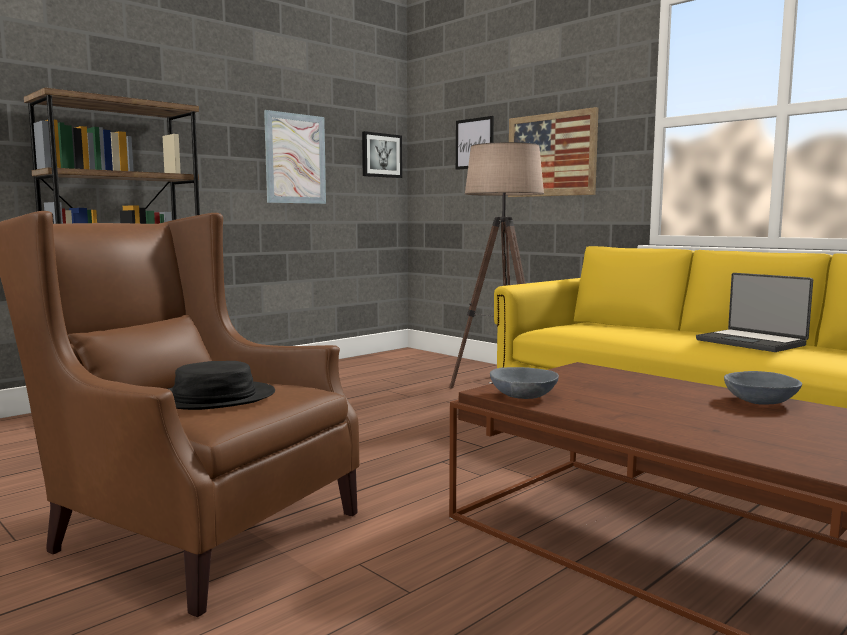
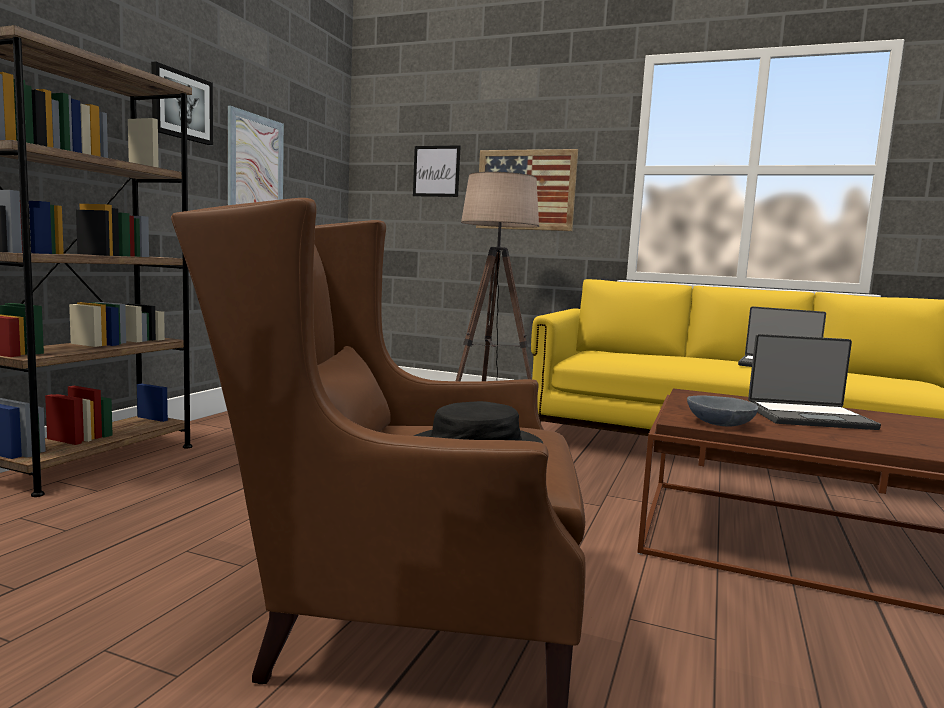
camera: 25 degrees left, 0 degrees up
picture [362,131,402,178] -> picture moved to [151,61,213,145]
grey bowl [724,371,802,405] -> none
none -> laptop [748,334,881,430]

